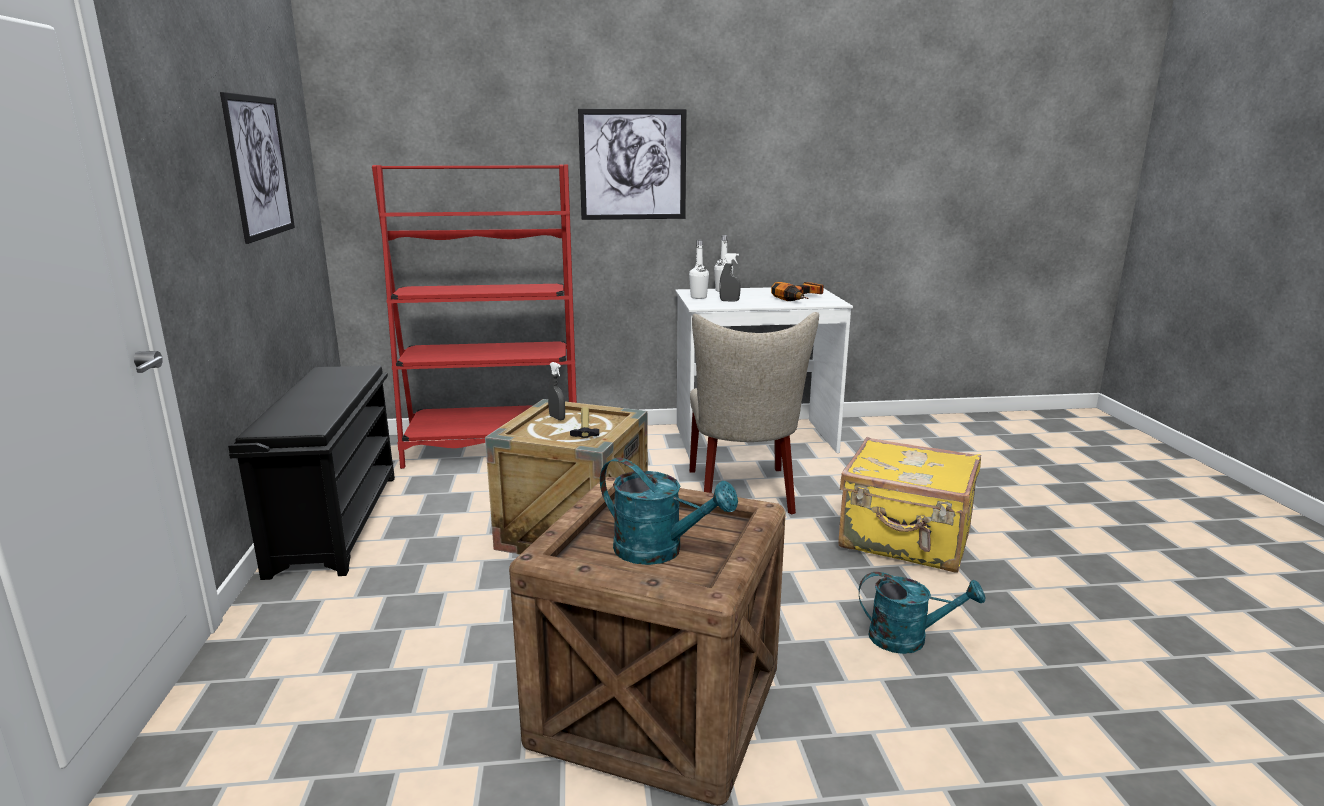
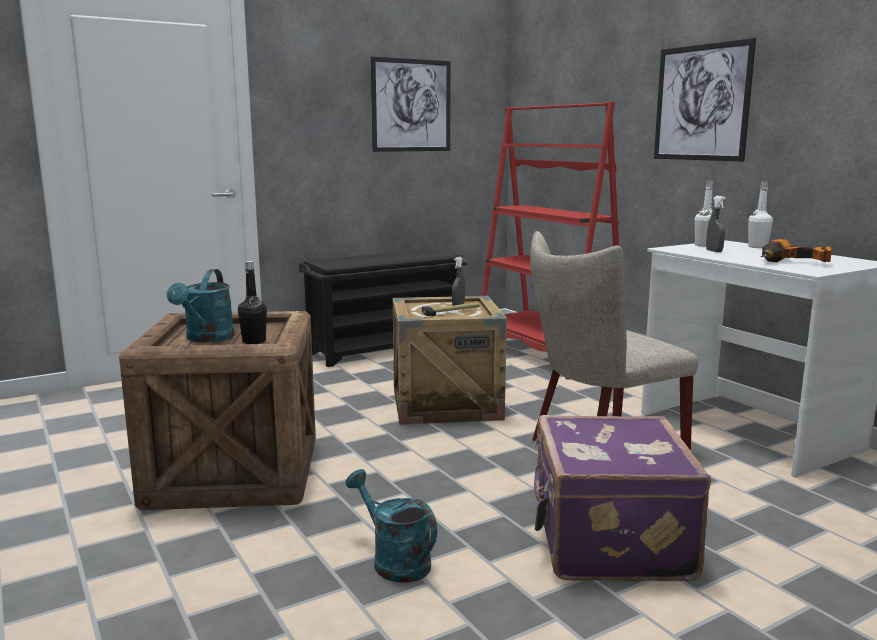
camera: 65 degrees right, 5 degrees down
yellow suitcase [838,437,981,573] -> purple suitcase [533,415,711,581]
turquoise watering can [859,572,985,654] -> turquoise watering can turned 150 degrees clockwise [346,469,437,583]
none -> black bottle [238,261,267,344]

